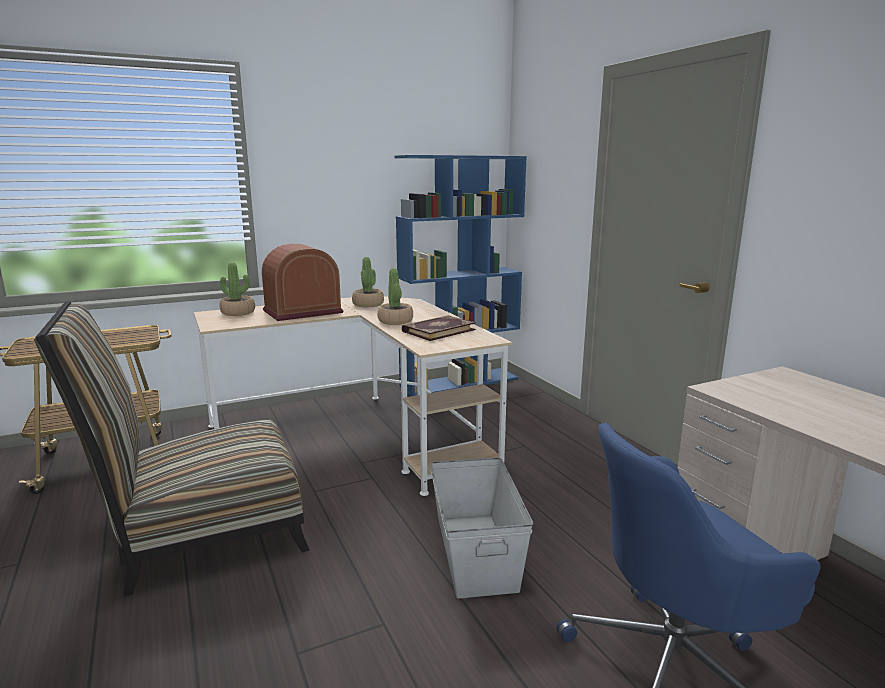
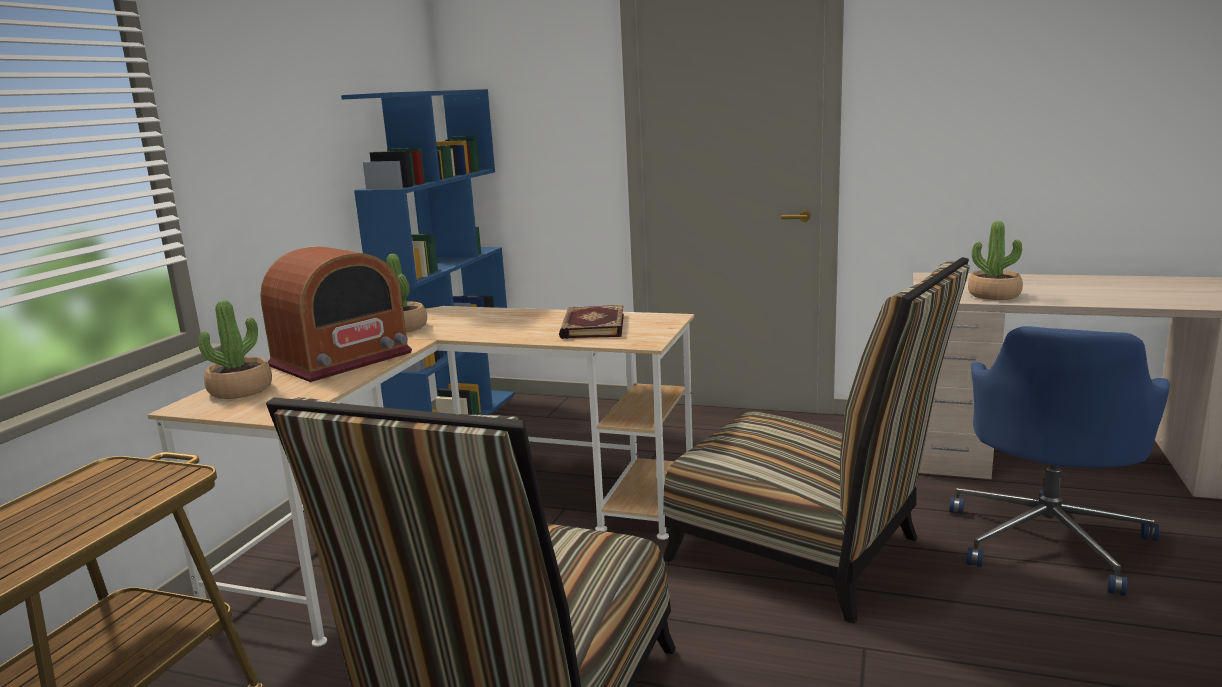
camera: 45 degrees left, 0 degrees up
radio [262,244,343,321] -> radio turned 150 degrees counterclockwise [260,246,412,382]
potted plant [378,268,413,325] -> potted plant moved to [968,221,1023,300]
grey storage box [430,457,533,599] -> chair [663,257,970,624]

